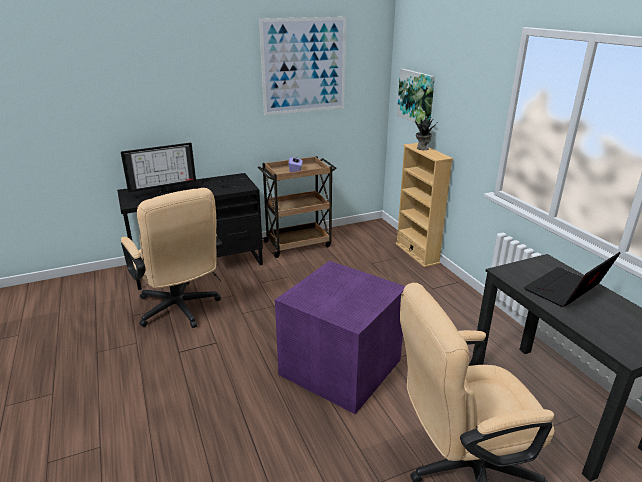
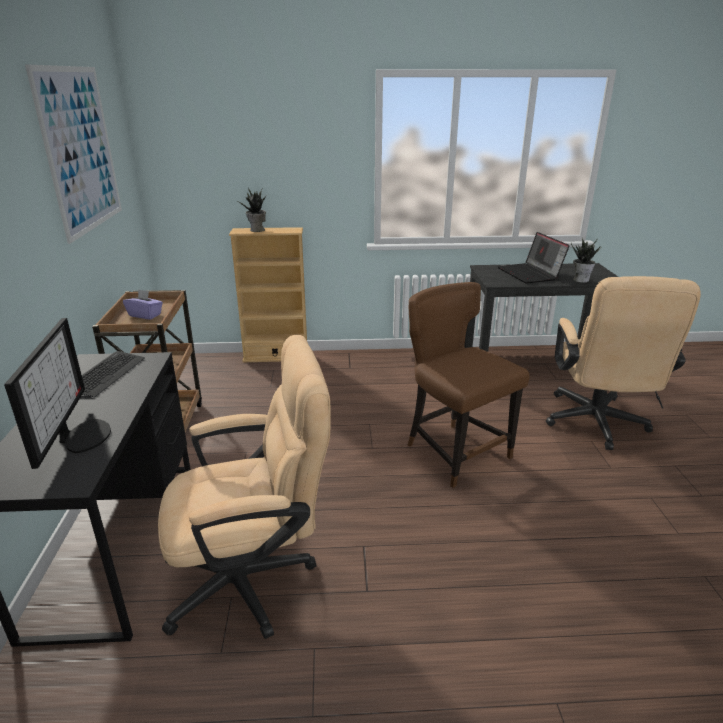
camera: 70 degrees left, 0 degrees up
purple storage box [275,261,405,414] -> brown chair [408,282,529,488]
picture [397,69,435,127] -> none
none -> potted plant [571,237,600,283]

